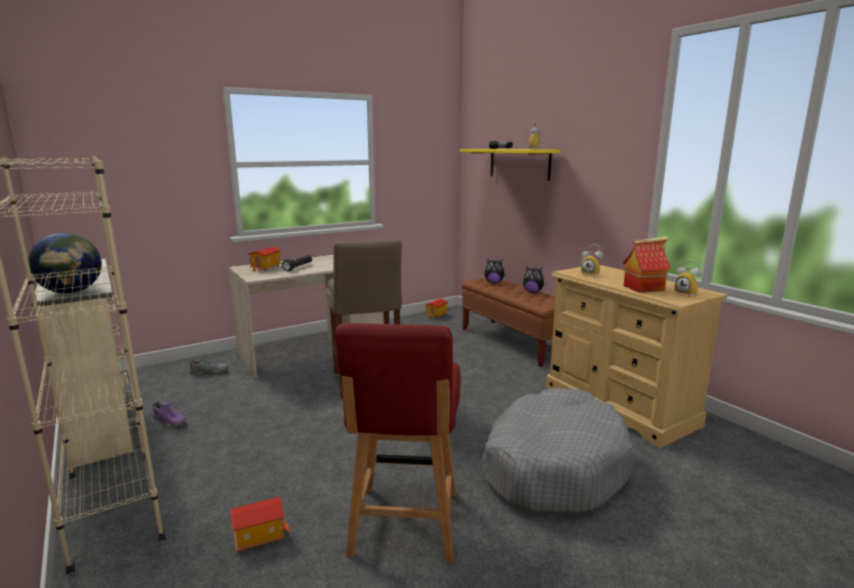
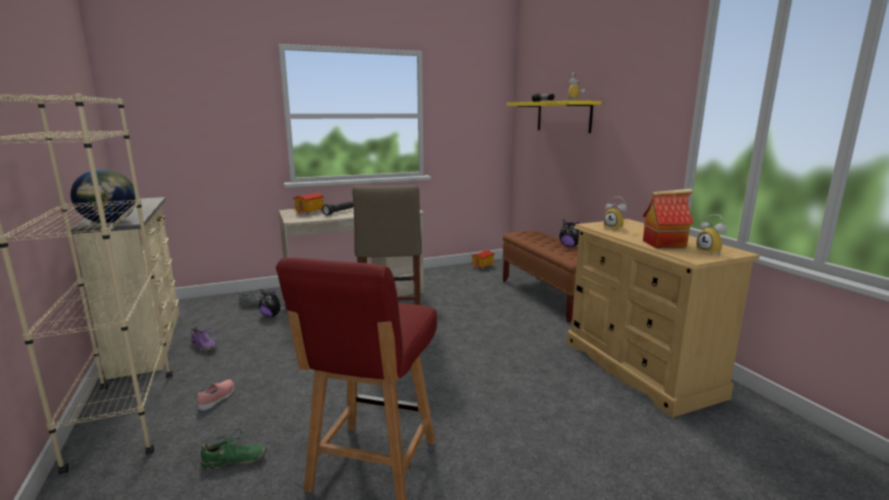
camera: 10 degrees right, 0 degrees up
toy house [231,497,290,552] -> green shoe [200,428,267,470]
grey dog bed [481,388,634,514] -> none
plush toy [484,259,506,283] -> plush toy moved to [259,290,285,317]
none -> pink shoe [197,379,234,411]

